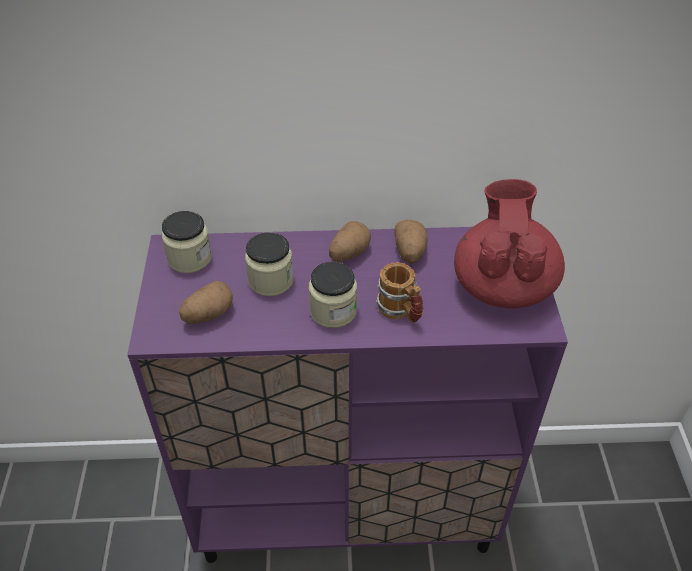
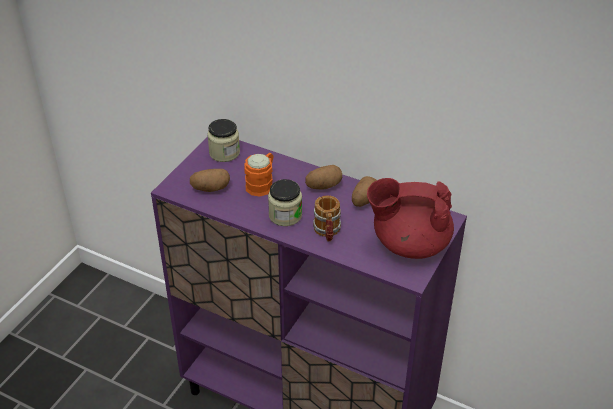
camera: 30 degrees right, 5 degrees down
jar [245,232,294,296] -> orange mug [244,153,274,197]
red teapot [454,179,565,308] -> red teapot turned 120 degrees counterclockwise [367,178,454,259]

